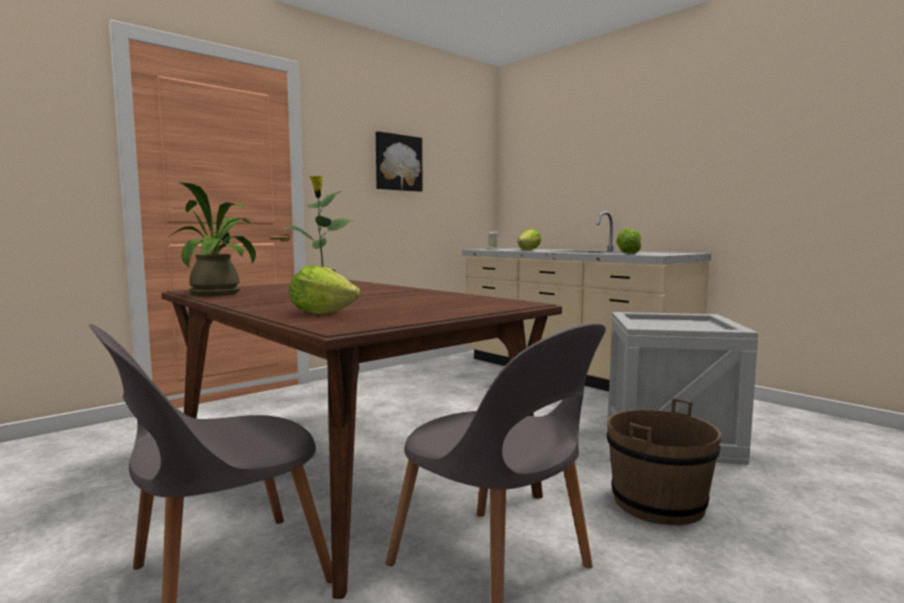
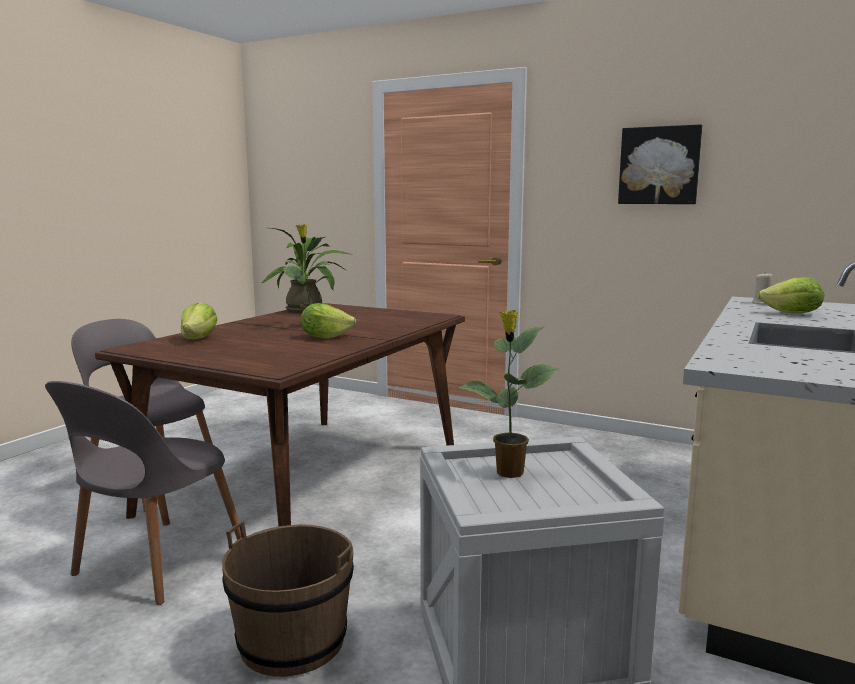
camera: 70 degrees right, 5 degrees up
lettuce [616,228,641,254] -> lettuce moved to [301,303,356,339]
none -> potted plant [458,310,560,478]

